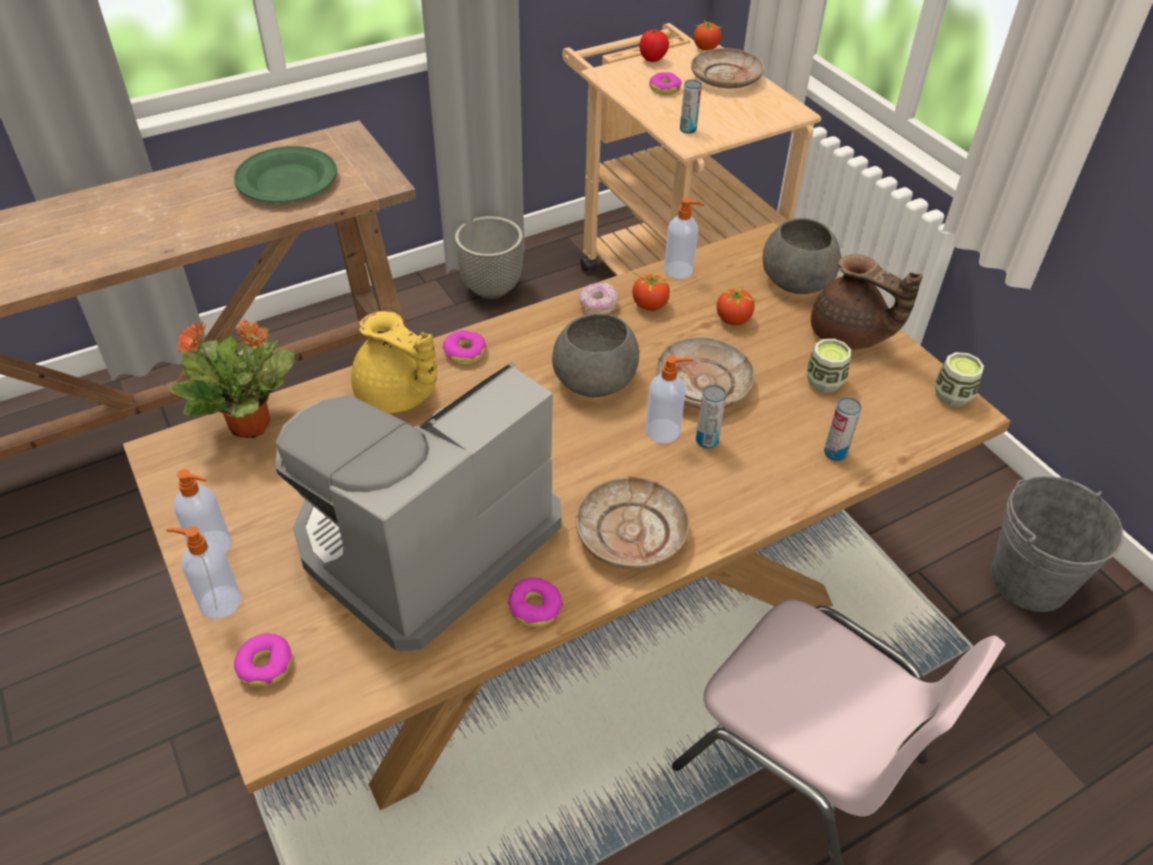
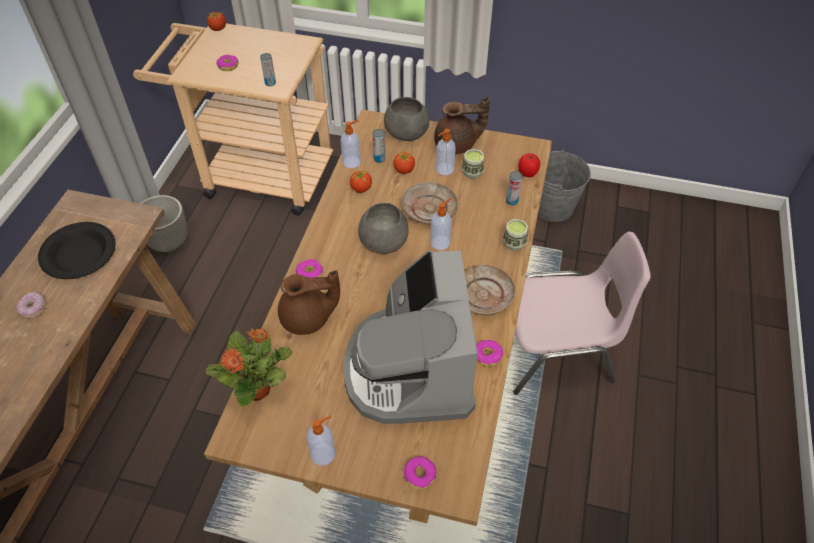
camera: 45 degrees left, 5 degrees up
soap dispenser [166,527,242,619] -> soap dispenser moved to [436,129,456,175]
green plate [234,146,337,203] -> black plate [38,222,116,279]
yellow teapot [351,311,437,413] -> brown teapot [278,270,340,335]
donut [579,282,618,314] -> donut moved to [16,292,46,318]
tomato [639,30,669,62] -> tomato moved to [518,153,540,177]
beige plate [691,48,764,88] -> none
can [696,385,727,448] -> can moved to [373,129,385,163]
cup [935,352,984,407] -> cup moved to [503,219,528,251]

